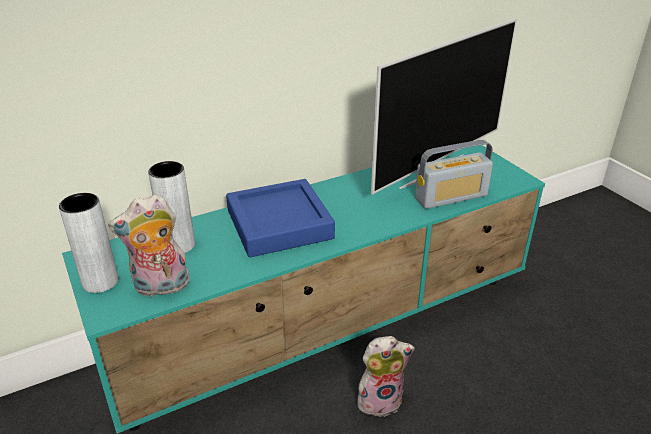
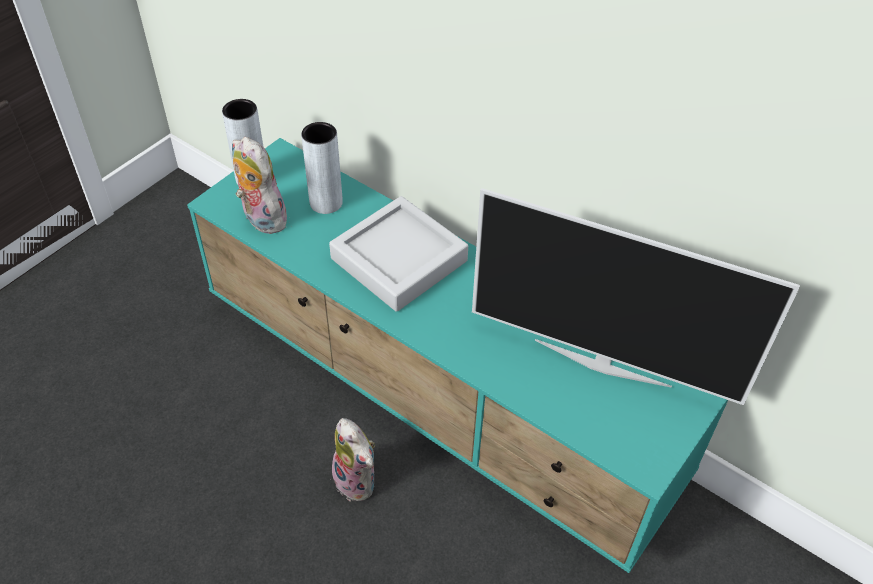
camera: 65 degrees right, 15 degrees up
blue tray [226,179,335,258] -> grey tray [329,196,468,312]
radio [415,140,493,209] -> none

